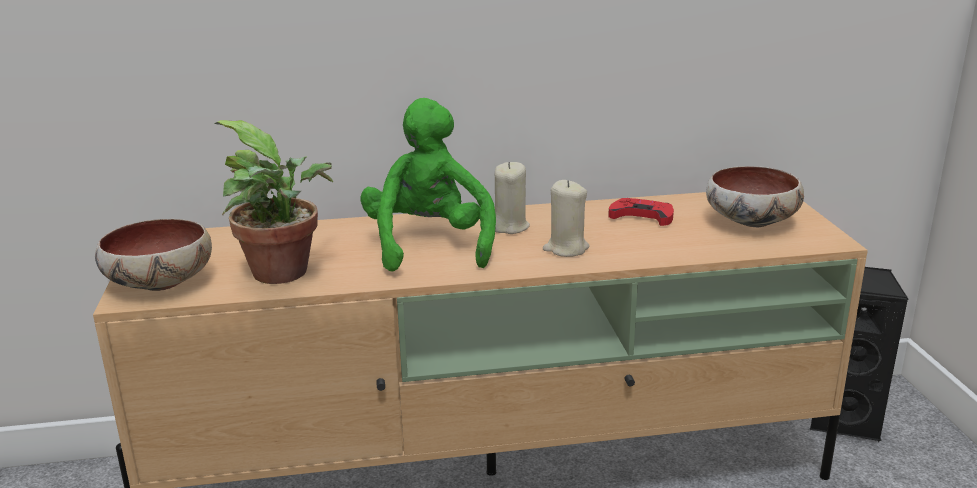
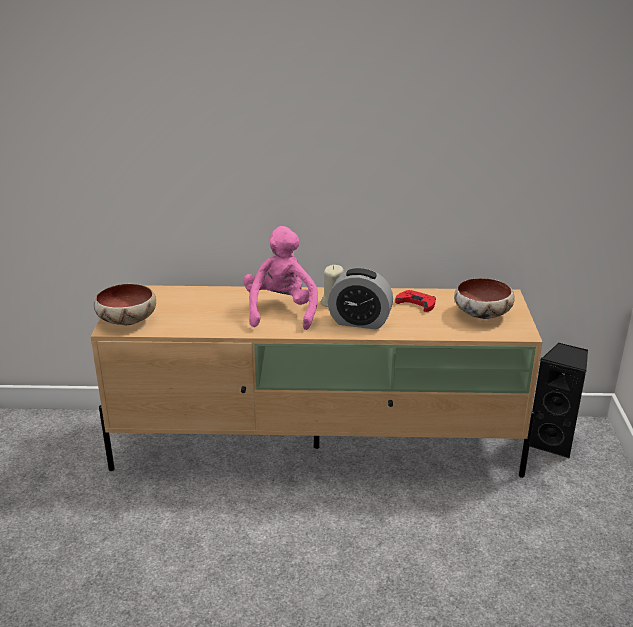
camera: 10 degrees right, 5 degrees up
potted plant [215,120,333,284] -> none
green plush toy [360,98,496,272] -> pink plush toy [243,226,318,330]
beige candle [543,180,589,257] -> alarm clock [328,268,393,330]

